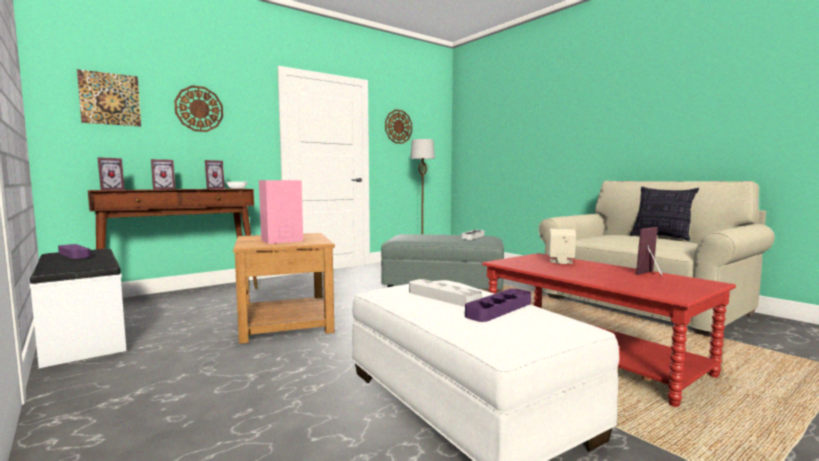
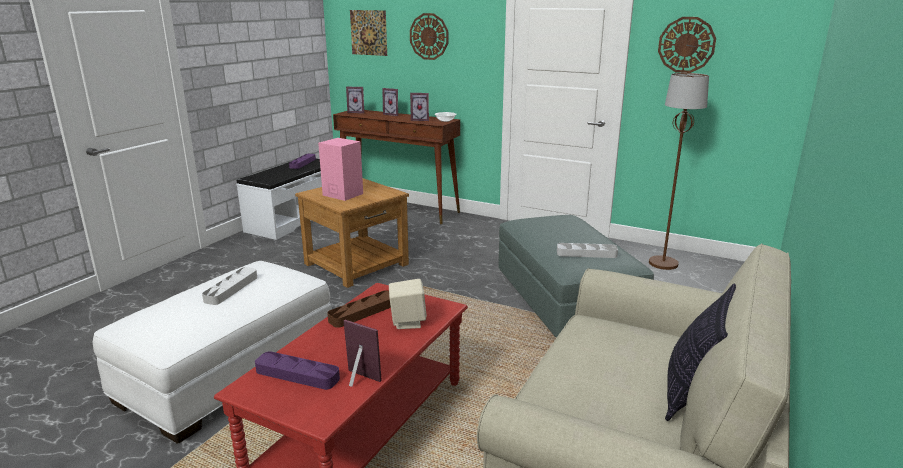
camera: 65 degrees right, 15 degrees up
purple tray [465,289,531,322] -> purple tray moved to [255,351,340,390]
none -> brown tray [327,290,391,328]

